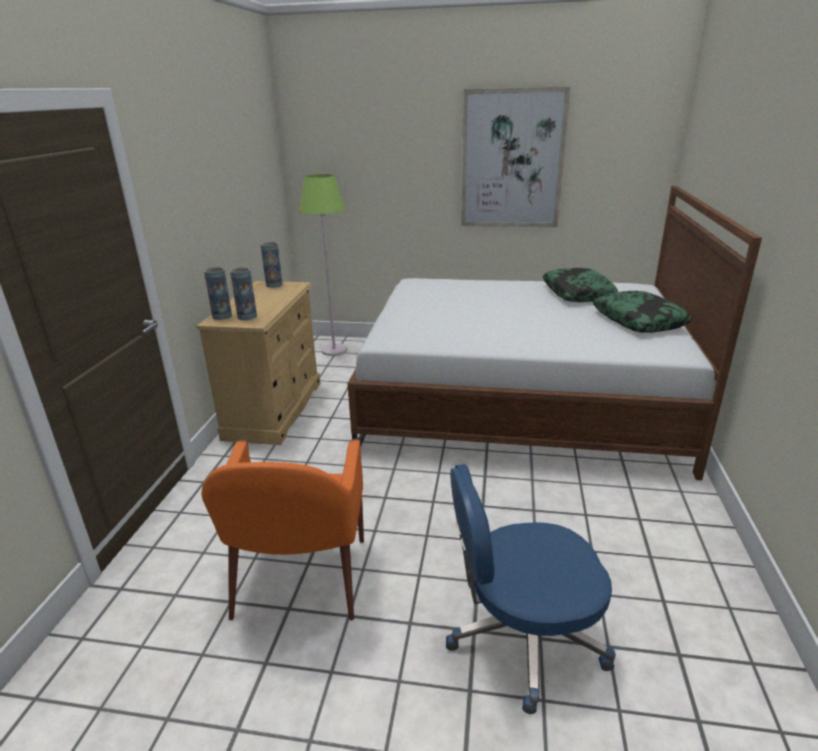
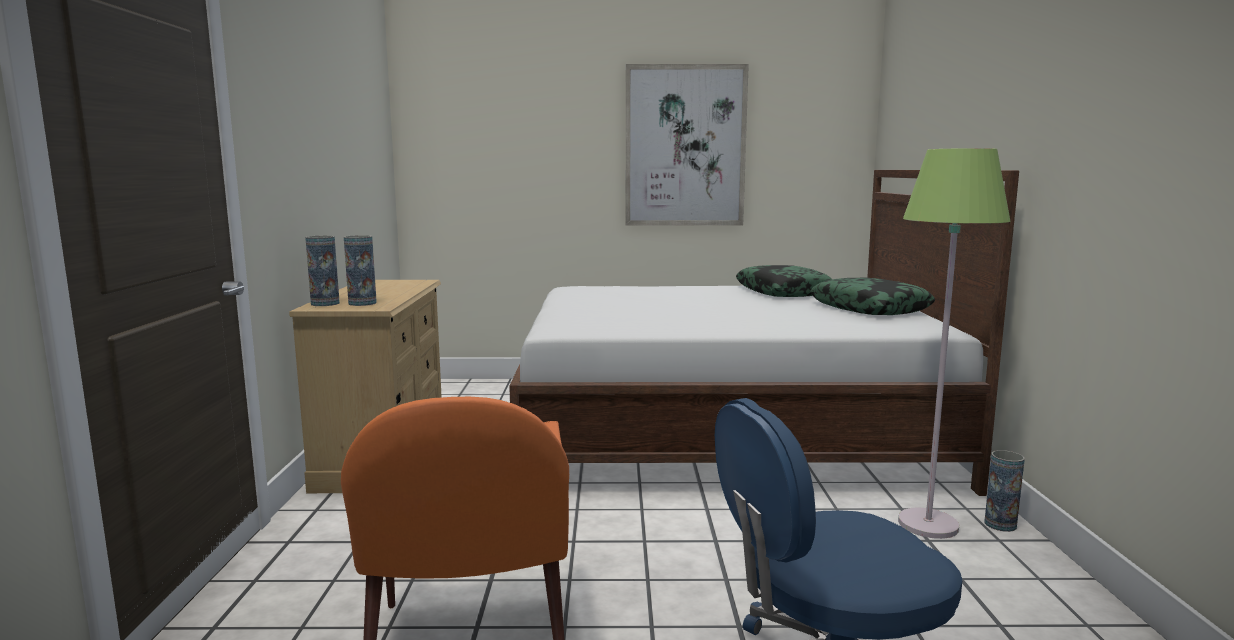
camera: 10 degrees left, 15 degrees down
vase [261,242,283,288] -> vase moved to [984,450,1025,532]
green floor lamp [299,174,347,356] -> green floor lamp moved to [898,148,1010,539]

